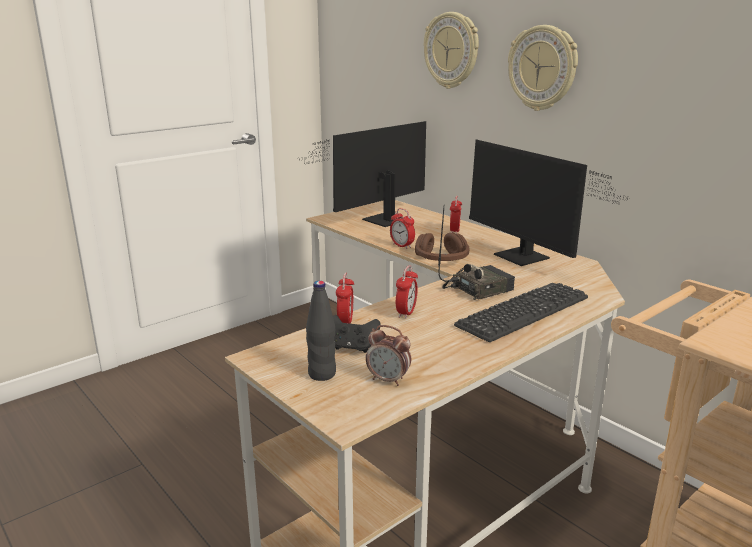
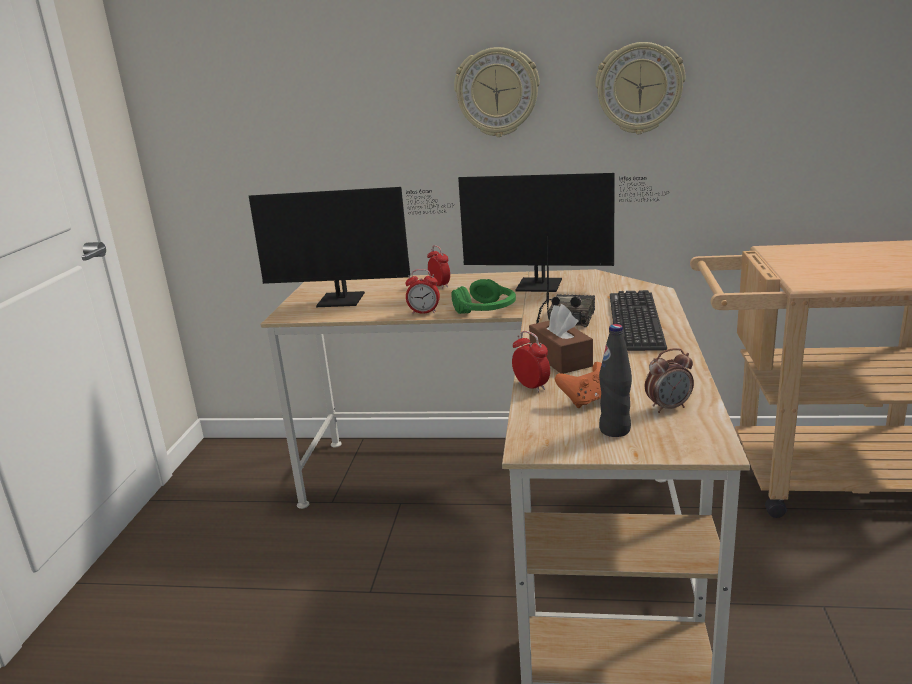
camera: 40 degrees left, 0 degrees up
monitor [297,121,426,227] -> monitor turned 90 degrees counterclockwise [249,187,454,307]
black game controller [333,315,381,353] -> orange game controller [555,362,602,408]
alarm clock [396,265,418,319] -> brown tissue box [529,304,593,374]
brown headphones [415,233,470,261] -> green headphones [451,279,516,314]
wall clock [424,12,479,89] -> wall clock moved to [595,42,685,134]

